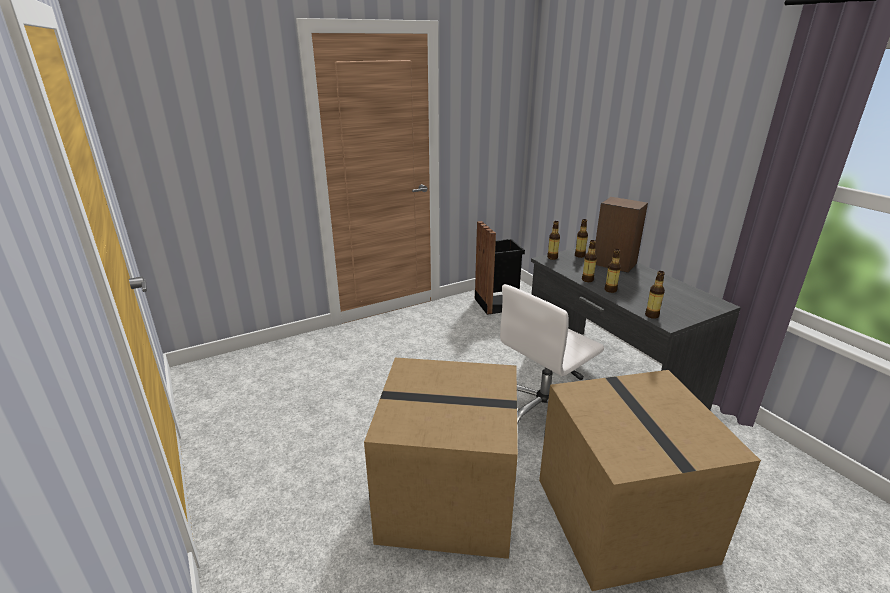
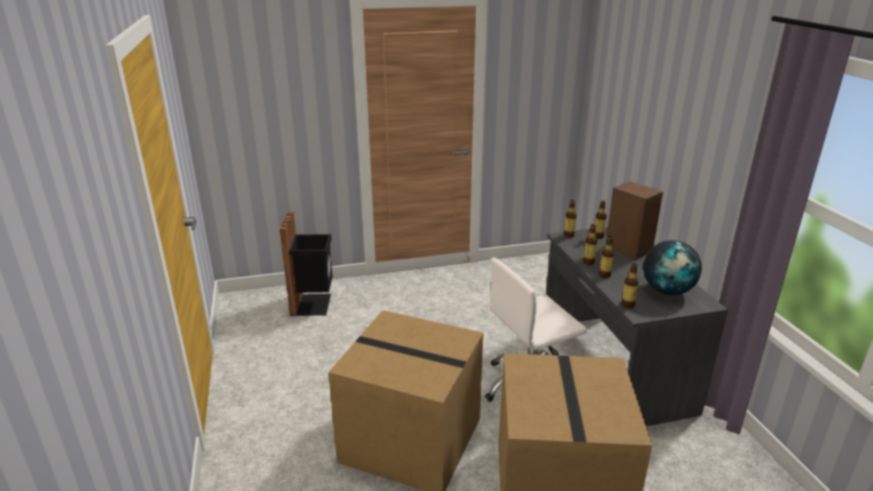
camera: 15 degrees right, 0 degrees up
black trash can [475,221,525,315] -> black trash can moved to [279,212,333,316]
none -> globe [643,240,702,295]

